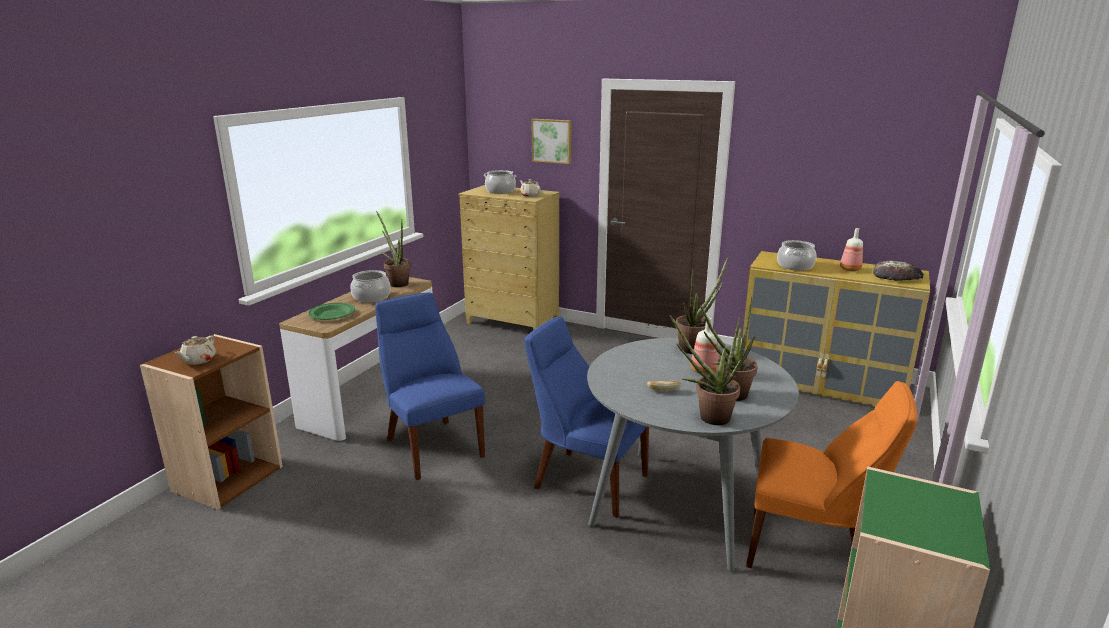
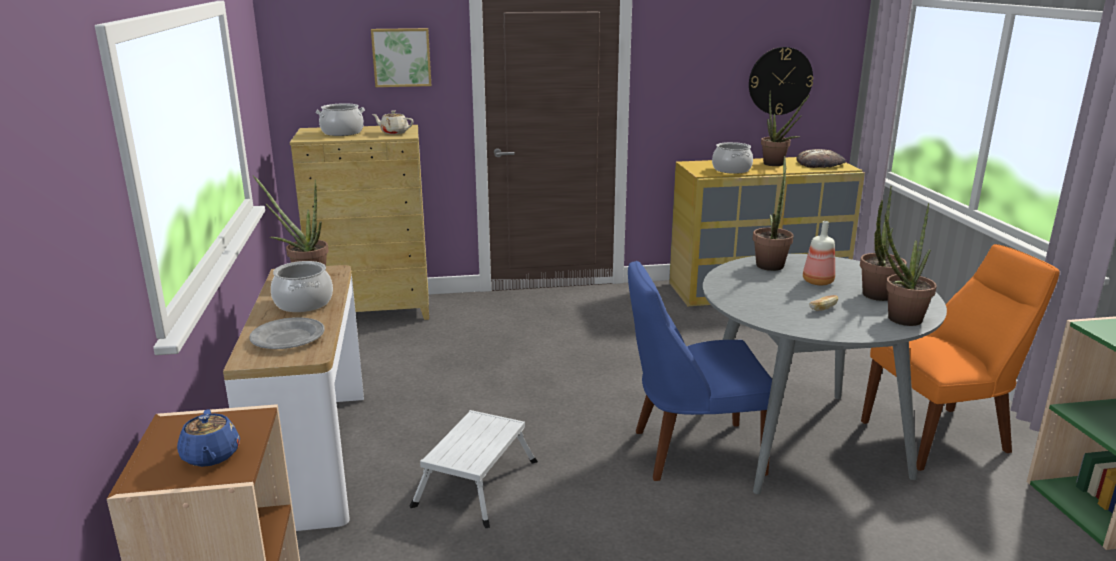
camera: 35 degrees left, 0 degrees up
beige teapot [175,336,216,365] -> blue teapot [177,409,240,467]
green plate [308,303,355,320] -> grey plate [249,317,325,349]
blue chair [375,293,485,480] -> white step ladder [410,410,538,528]
bottle [840,228,863,271] -> potted plant [761,93,810,166]
none -> wall clock [749,47,813,115]

